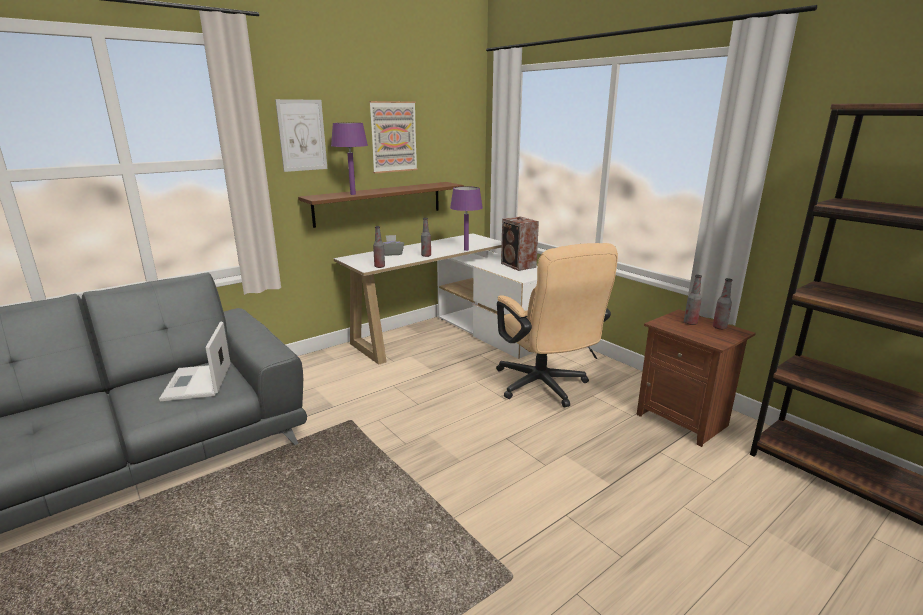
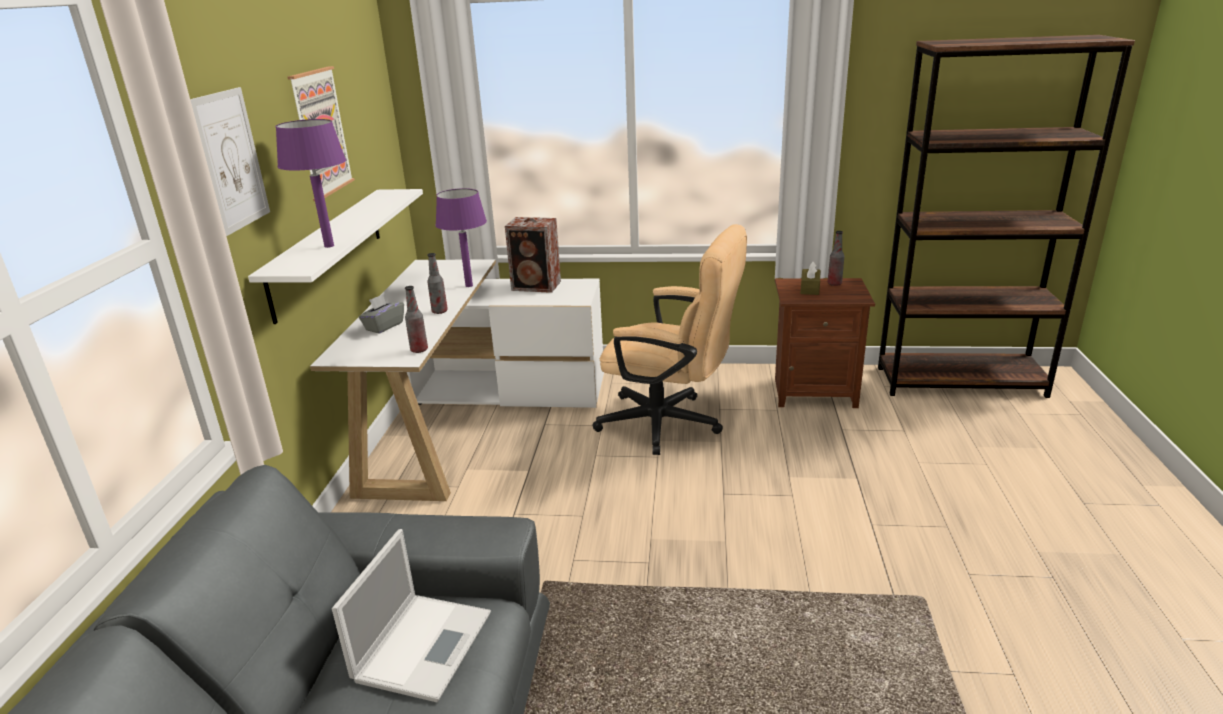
camera: 45 degrees left, 5 degrees up
laptop [159,322,231,401] -> laptop turned 105 degrees counterclockwise [332,529,491,702]
brown shelf [298,182,464,228] -> white shelf [248,189,423,324]
bottle [684,275,702,325] -> brown tissue box [800,261,820,295]

